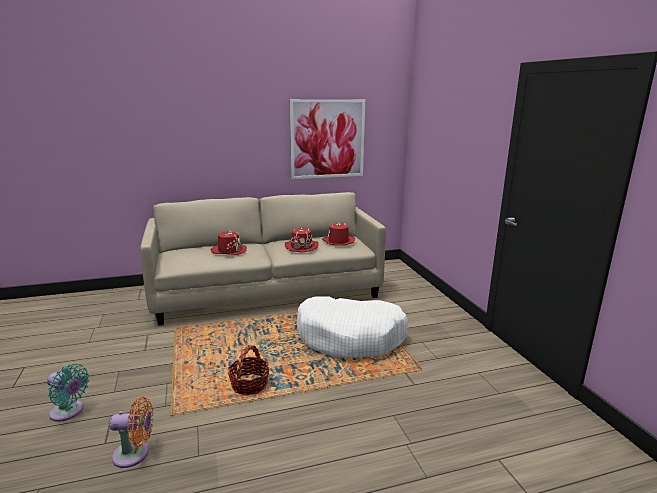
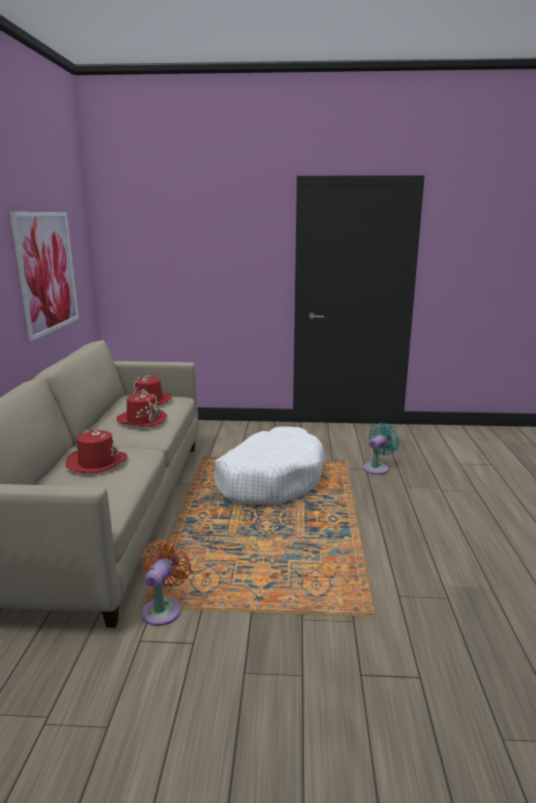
camera: 70 degrees left, 0 degrees up
turquoise fan [47,364,89,422] -> turquoise fan moved to [363,423,399,475]
orange fan [109,397,153,468] -> orange fan moved to [142,540,191,626]
basket [228,345,270,395] -> none

